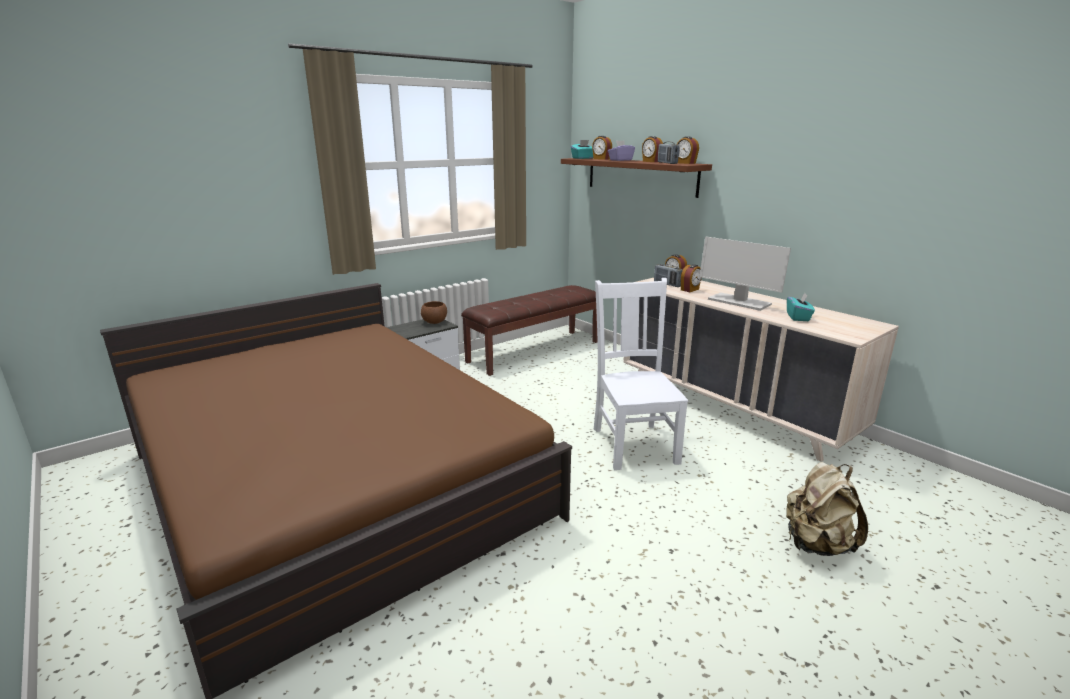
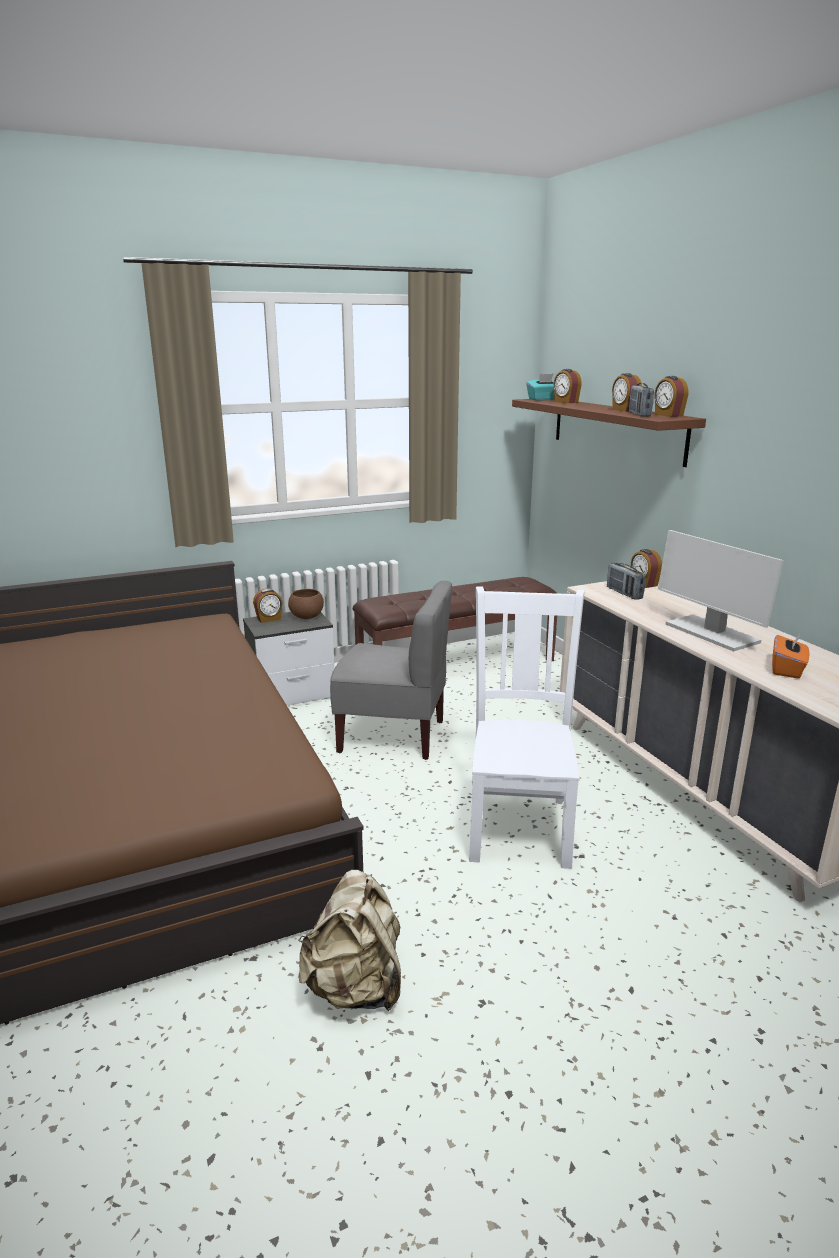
camera: 15 degrees right, 0 degrees up
purple tissue box [608,141,635,161] -> none
alarm clock [681,264,702,292] -> alarm clock moved to [253,588,283,623]
beige backpack [786,462,868,556] -> beige backpack moved to [298,870,401,1011]
turquoise tissue box [787,293,815,321] -> orange tissue box [772,633,809,678]
none -> grey chair [330,581,452,760]

